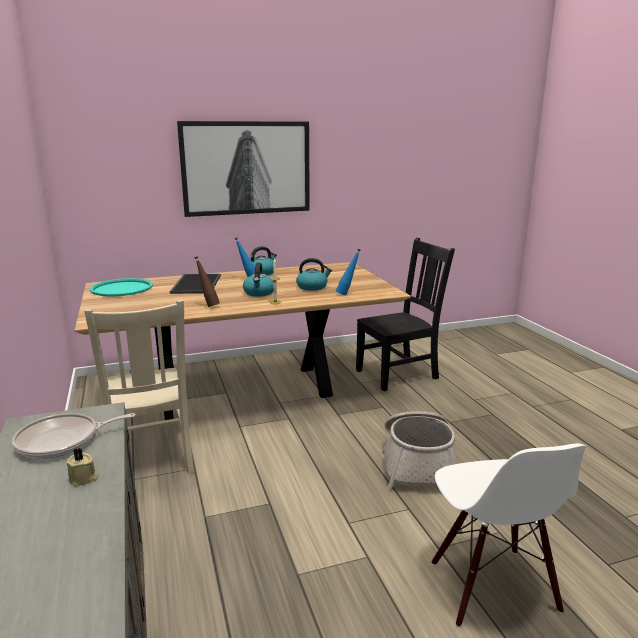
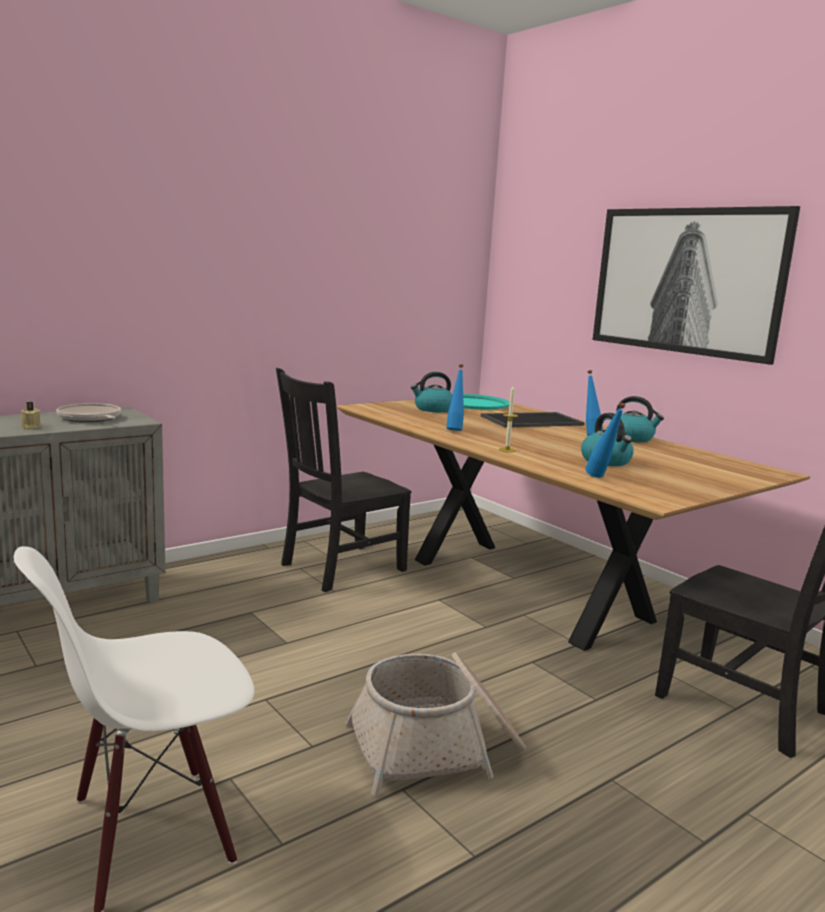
camera: 70 degrees right, 5 degrees down
beige chair [84,300,194,474] -> black chair [276,368,411,592]
brown bottle [194,256,220,307] -> blue bottle [446,364,464,431]
kettle [243,263,274,297] -> kettle moved to [411,372,452,412]

